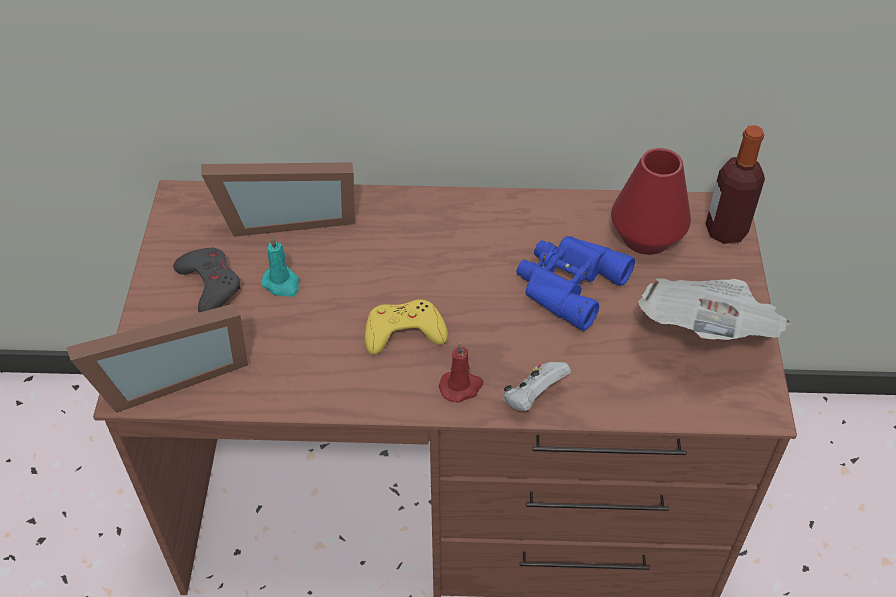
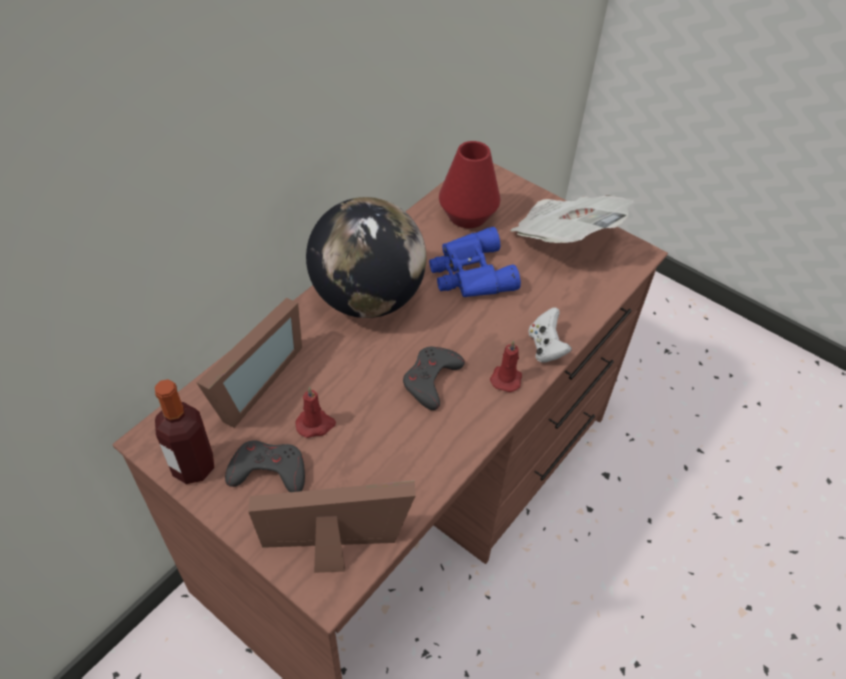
camera: 55 degrees left, 0 degrees up
picture frame [66,303,248,413] -> picture frame turned 105 degrees counterclockwise [248,481,415,573]
turquoise candle [261,236,299,297] -> red candle [296,387,336,438]
yellow game controller [364,299,448,355] -> grey game controller [403,347,465,410]
bottle [706,125,765,244] -> bottle moved to [155,379,214,484]
none -> globe [306,197,426,318]

